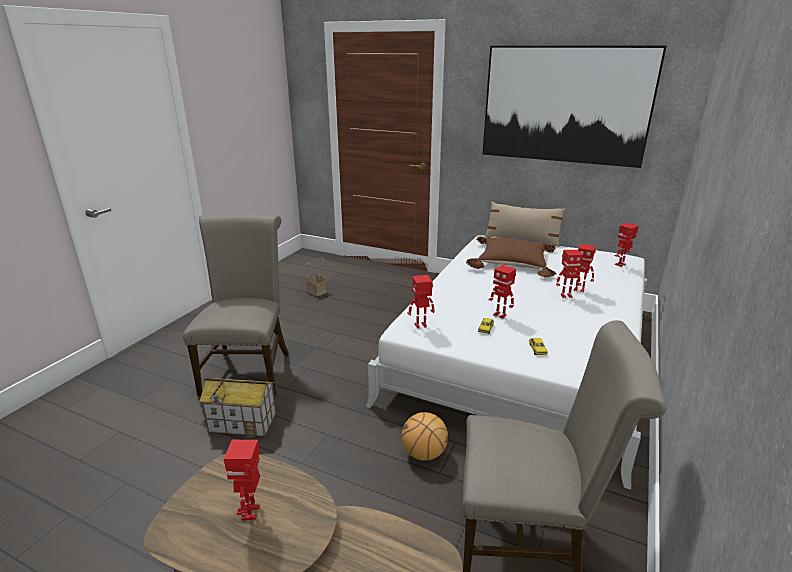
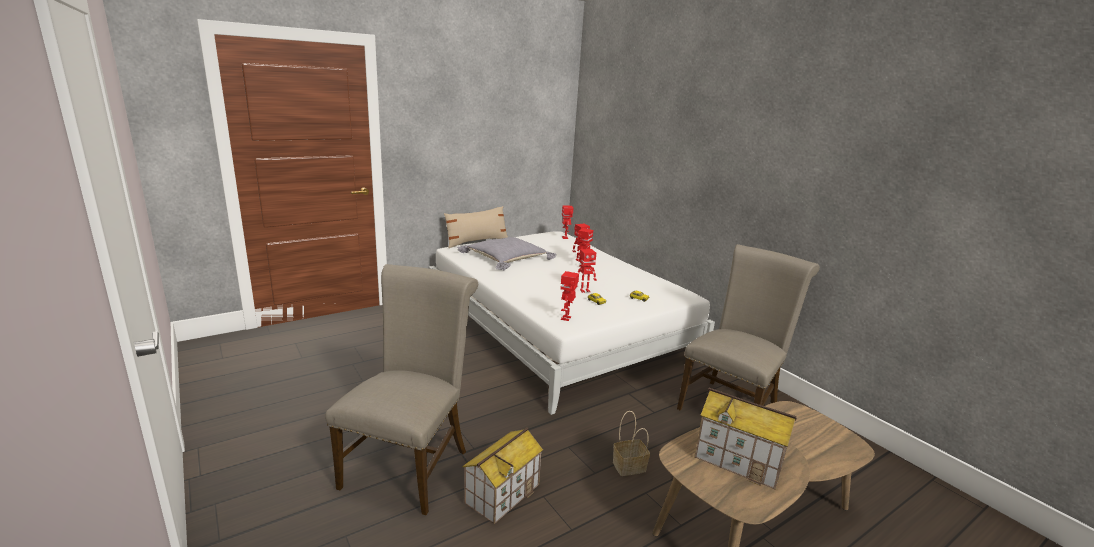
camera: 60 degrees left, 5 degrees down
beige chair [183,214,289,396] -> beige chair turned 75 degrees clockwise [325,264,478,515]
toy robot [224,440,260,520] -> toy house [694,388,797,489]
basket [305,257,327,296] -> basket moved to [613,411,650,476]
basketball [402,412,448,461] -> none
brown pillow [466,236,557,277] -> grey pillow [457,237,556,270]
picture [482,46,667,168] -> none

